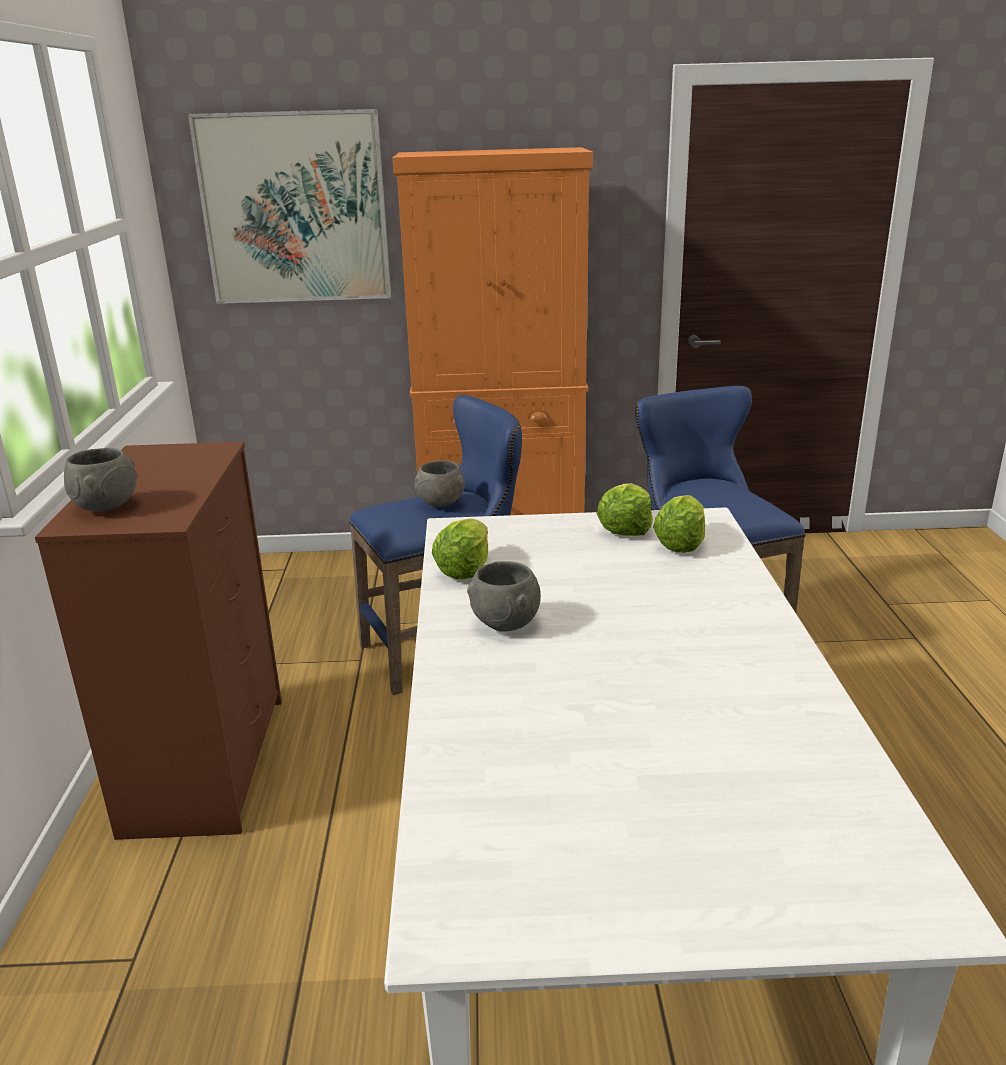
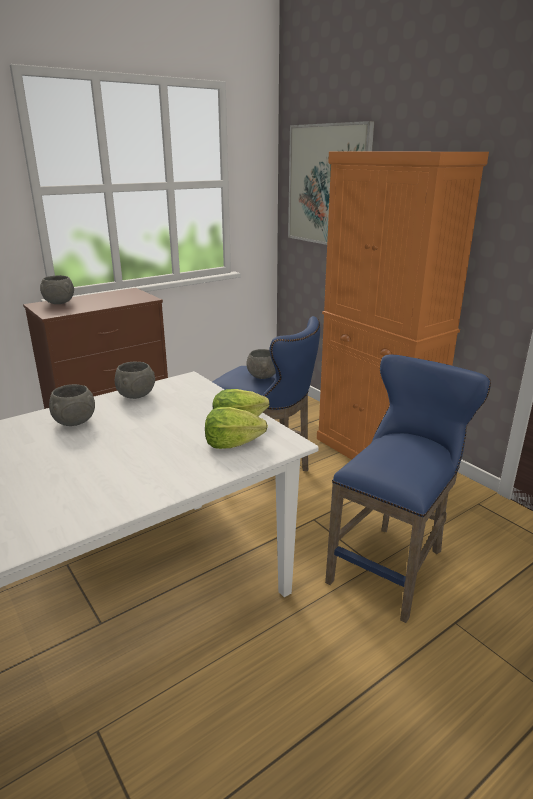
camera: 55 degrees right, 0 degrees up
lettuce [432,518,488,579] -> grey bowl [115,362,155,399]

